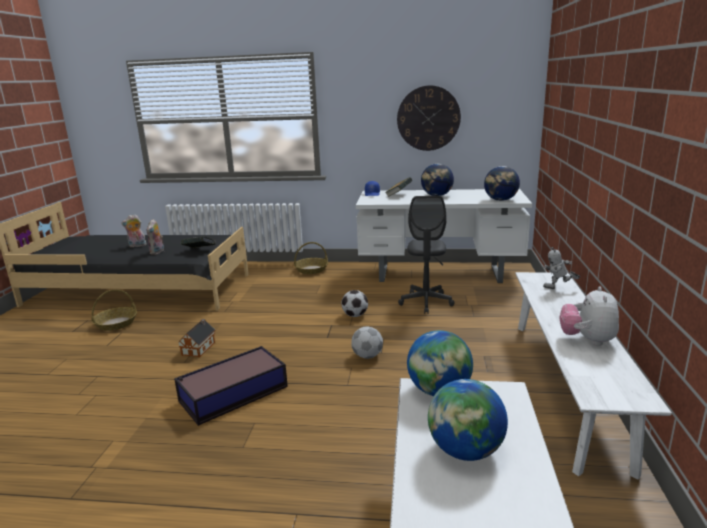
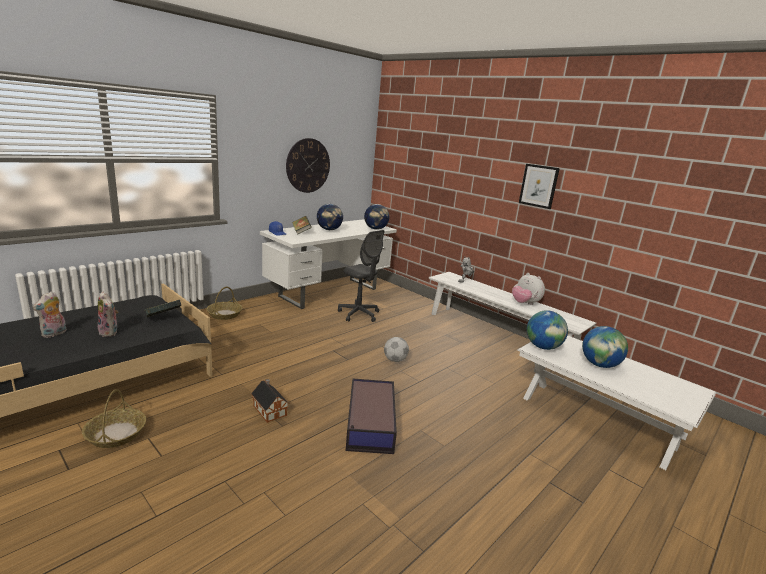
camera: 55 degrees left, 0 degrees up
football [341,290,368,317] -> none
none -> picture [519,164,560,209]

